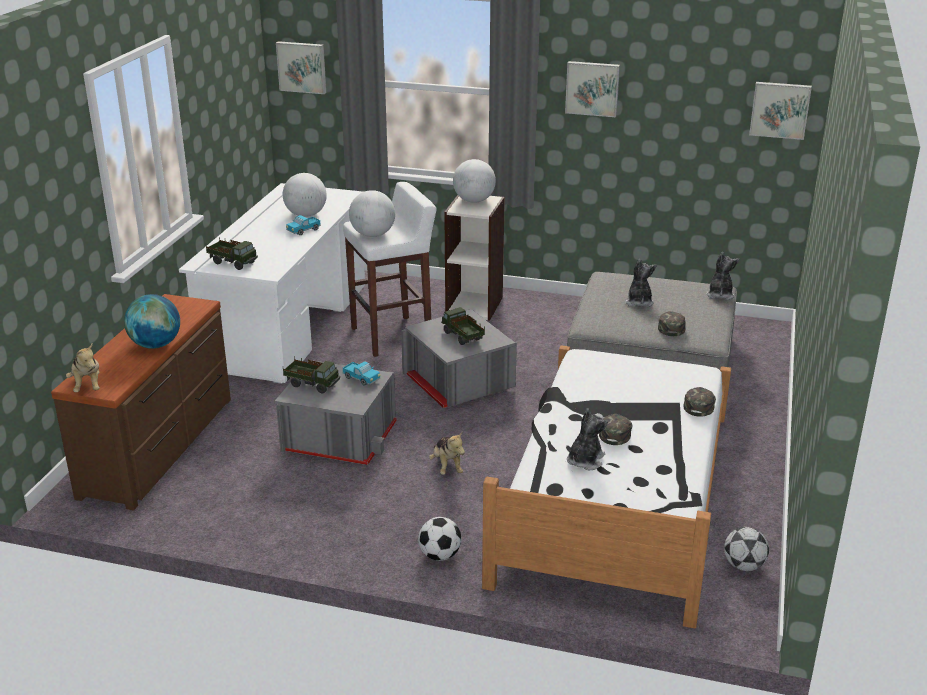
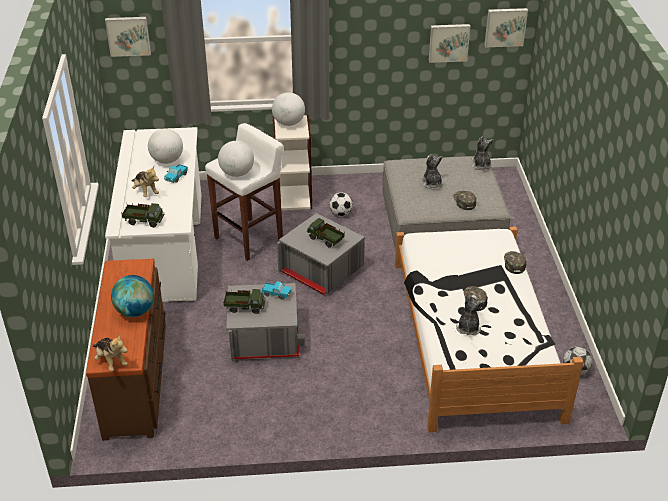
camera: 20 degrees left, 10 degrees up
football [418,517,461,561] -> football moved to [329,193,353,216]
plush toy [429,432,465,475] -> plush toy moved to [132,166,159,197]
picture [565,61,620,117] -> picture moved to [429,24,470,63]

